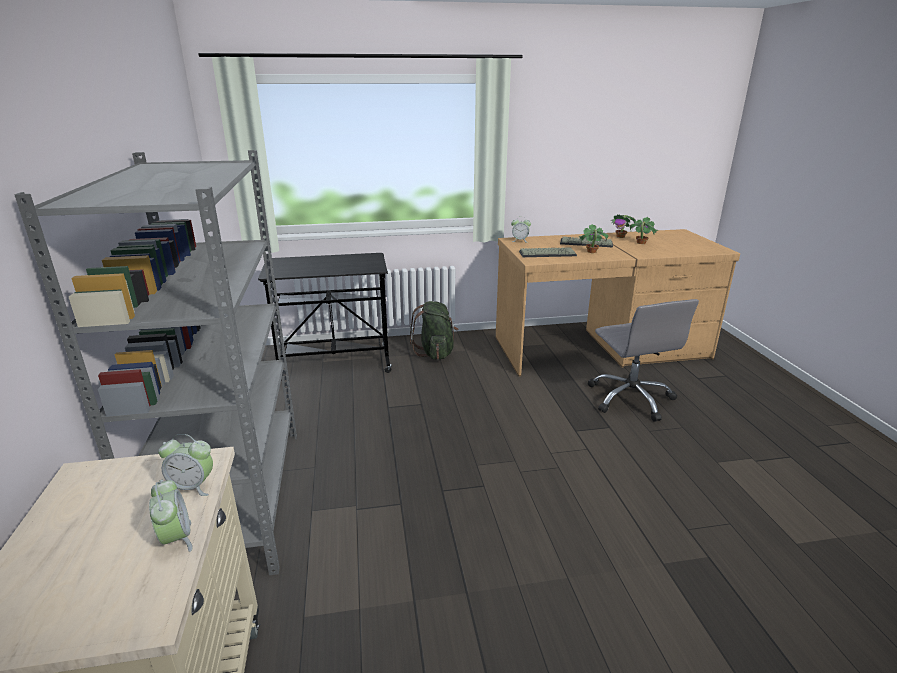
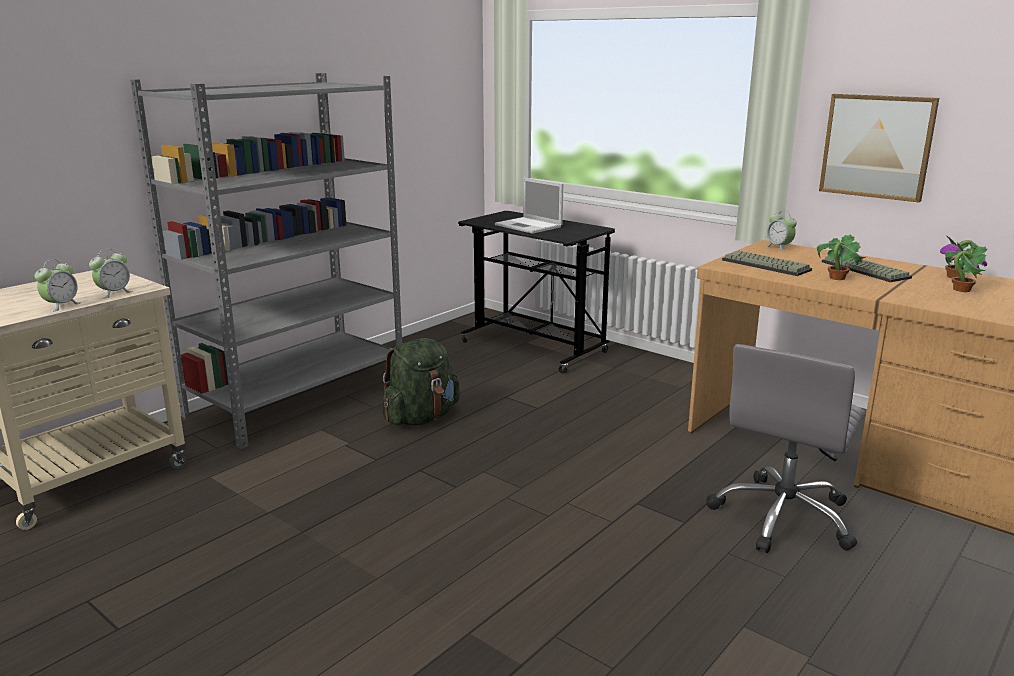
camera: 50 degrees right, 5 degrees down
alarm clock [158,434,213,496] -> alarm clock turned 105 degrees counterclockwise [89,249,133,299]
green backpack [410,301,459,360] -> green backpack moved to [382,338,460,425]
none -> laptop [495,178,563,234]
none -> picture [819,94,939,202]

